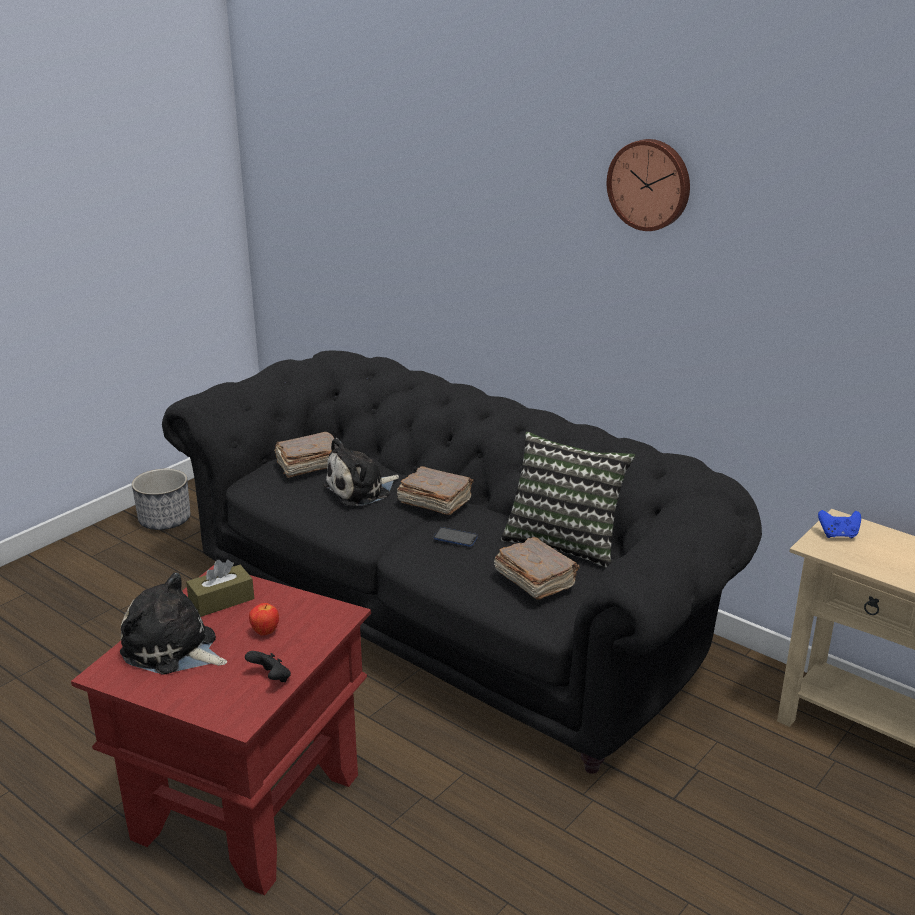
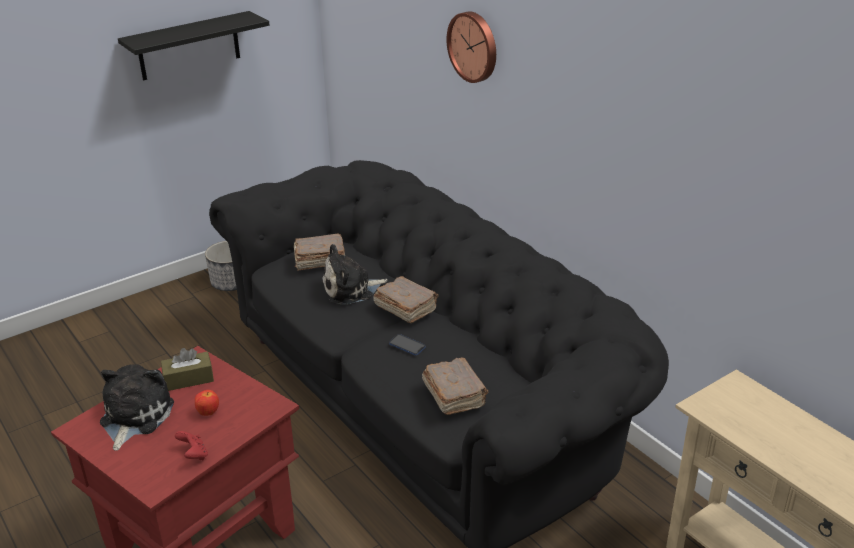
camera: 15 degrees right, 5 degrees up
plush toy [120,572,228,675] -> plush toy turned 60 degrees clockwise [100,364,174,451]
black game controller [245,651,291,682] -> red game controller [175,431,208,460]
pillow [501,432,635,568] -> none
wall clock [607,139,690,231] -> wall clock moved to [447,11,496,83]
blue game controller [818,510,861,539] -> none
none -> black shelf [118,11,269,80]

